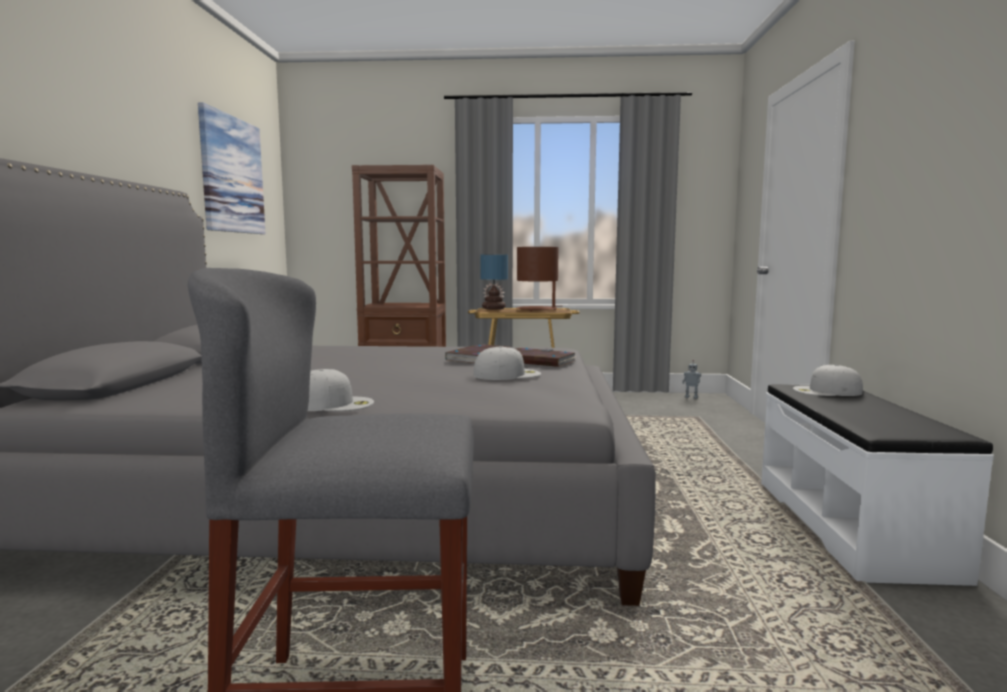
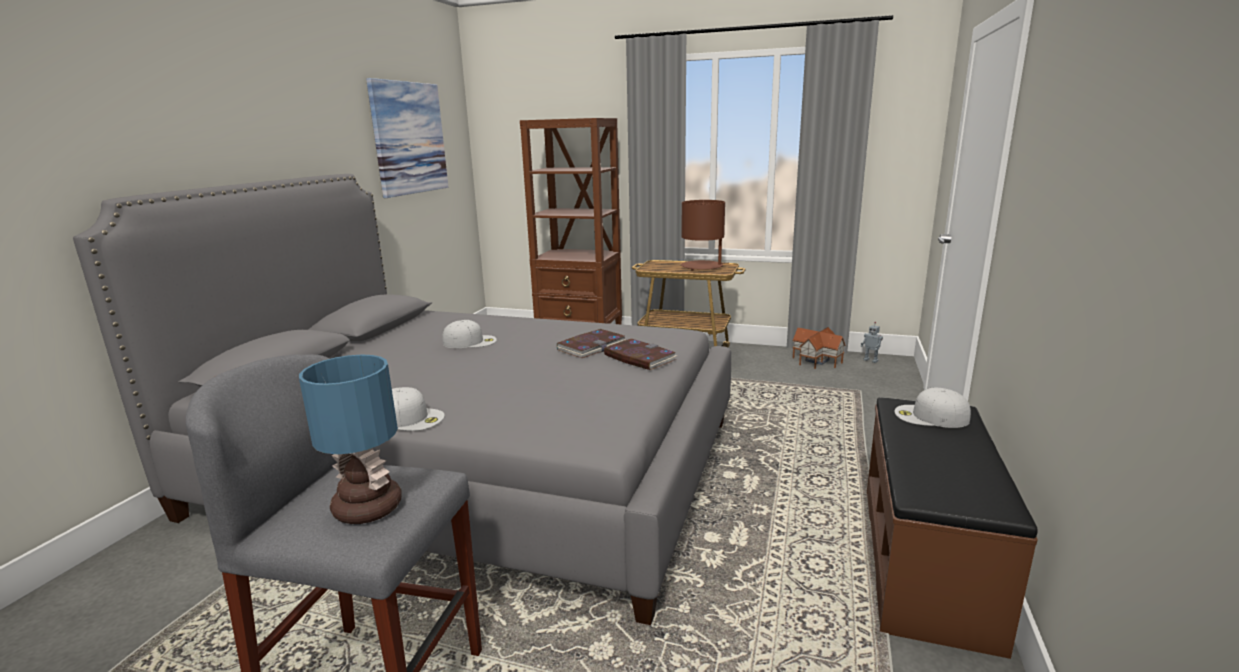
camera: 15 degrees right, 10 degrees up
white cap [474,346,541,380] -> white cap moved to [442,320,497,348]
table lamp [480,255,508,309] -> table lamp moved to [299,355,402,524]
white bench [761,384,994,586] -> brown bench [867,397,1038,659]
none -> toy house [792,327,846,369]

